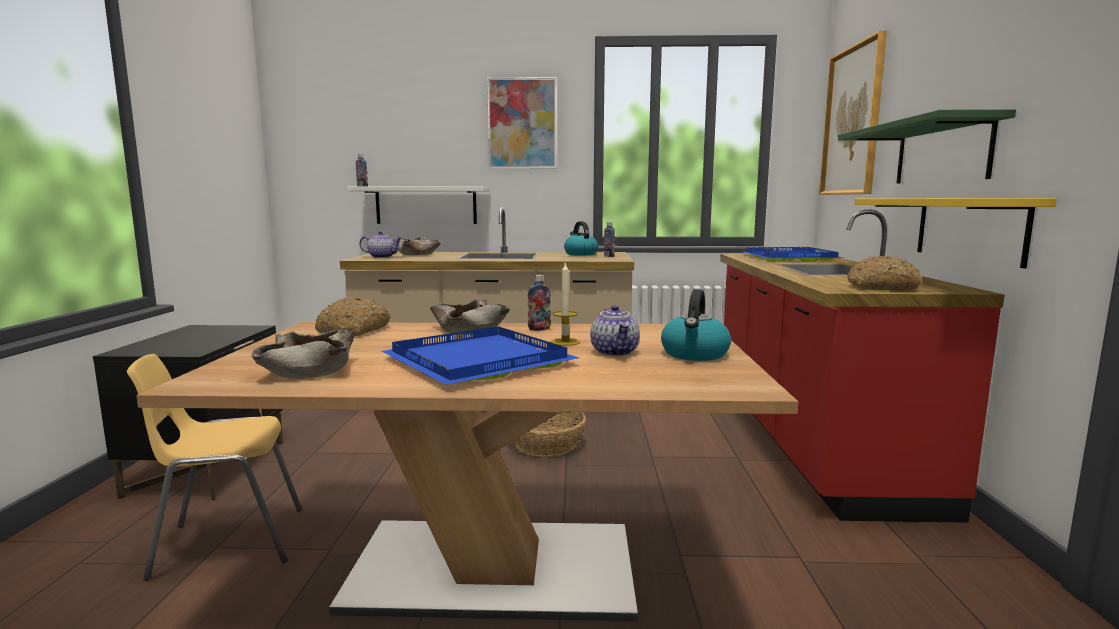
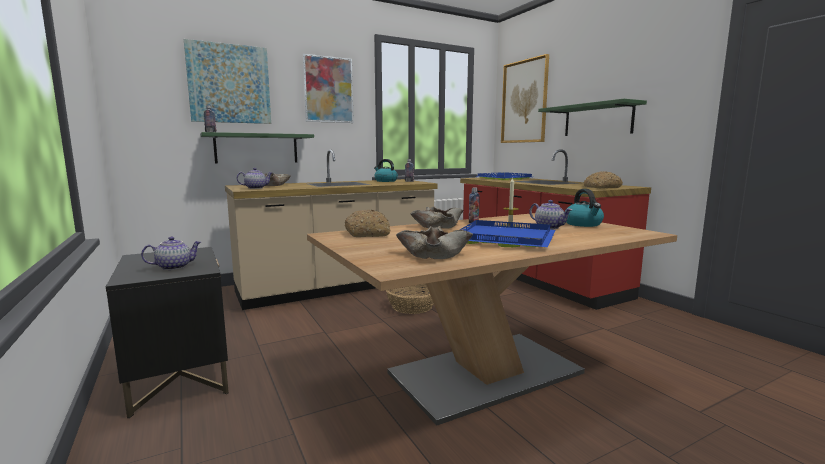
camera: 30 degrees left, 0 degrees up
yellow chair [127,354,302,581] -> none
white shelf [347,187,489,224] -> green shelf [200,132,314,163]
yellow shelf [854,198,1056,268] -> none
none -> teapot [141,237,201,270]
none -> picture [184,39,271,124]

